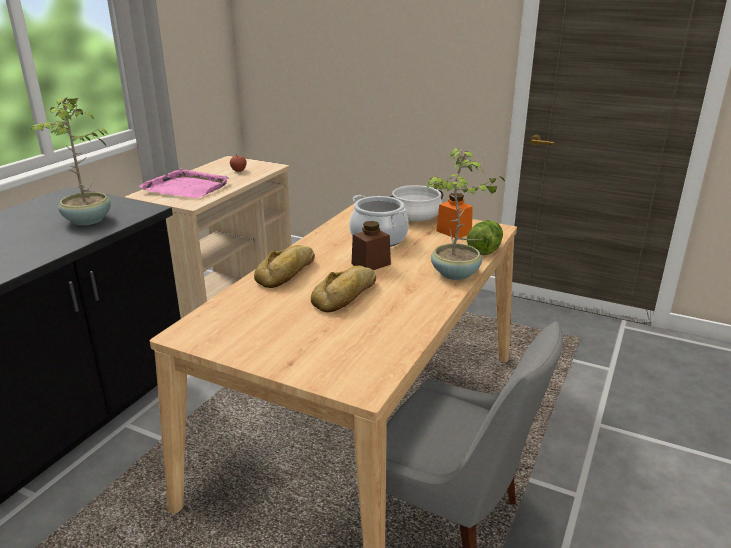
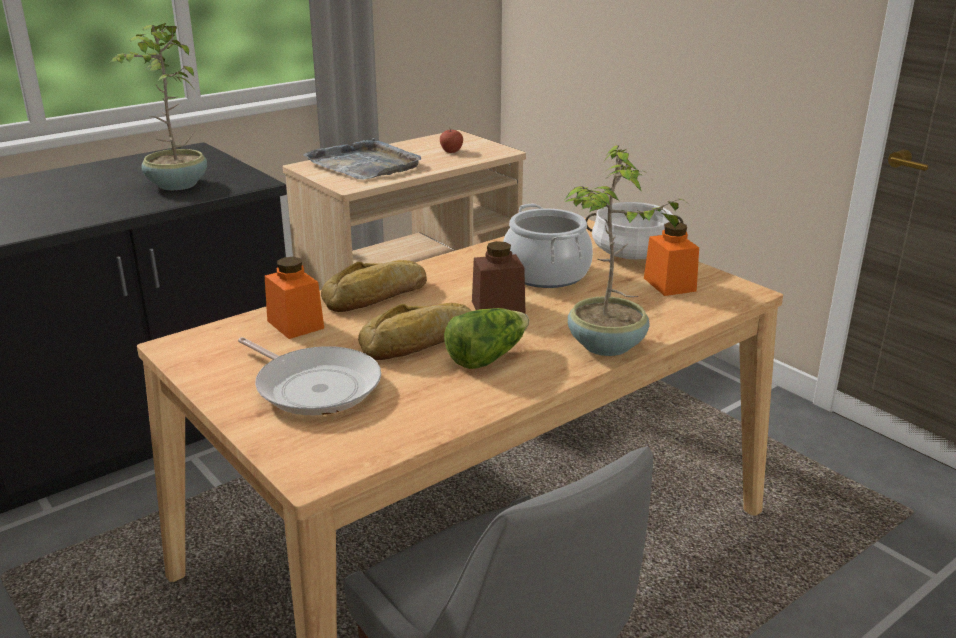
camera: 25 degrees right, 0 degrees up
pink tray [139,168,229,198] -> grey tray [303,138,421,180]
lettuce [467,220,503,255] -> lettuce moved to [444,308,529,369]
none -> frying pan [238,337,381,415]
none -> orange jar [265,257,324,339]

